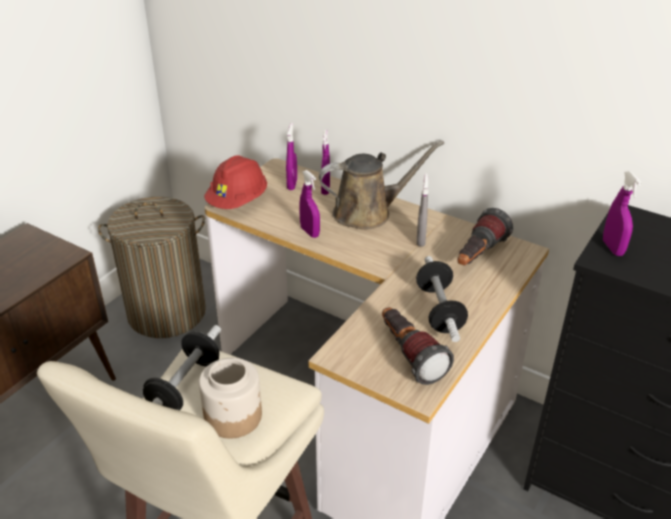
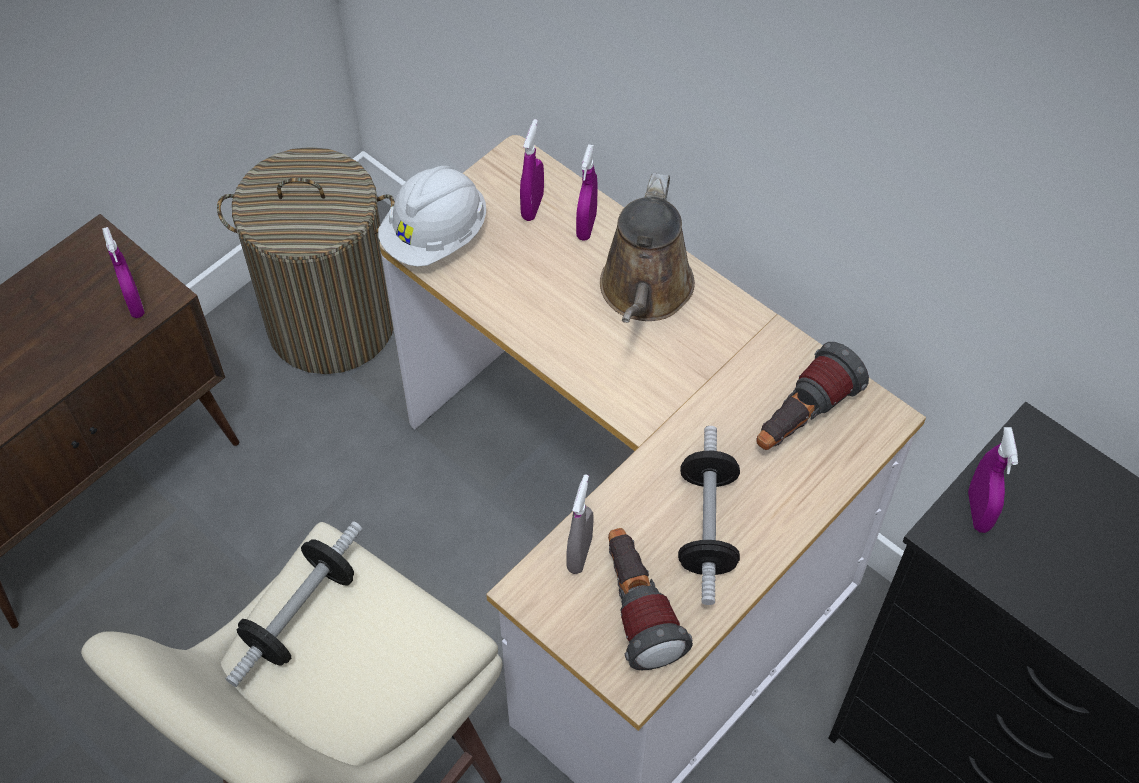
camera: 10 degrees right, 20 degrees up
jar [199,358,262,439] -> none
red hard hat [204,155,267,209] -> white hard hat [378,166,486,267]
purple spray bottle [299,170,320,238] -> purple spray bottle moved to [102,227,145,318]
brown watering can [319,141,444,229] -> brown watering can turned 105 degrees clockwise [600,173,695,323]
grey spray bottle [417,173,428,247] -> grey spray bottle moved to [567,474,593,574]

